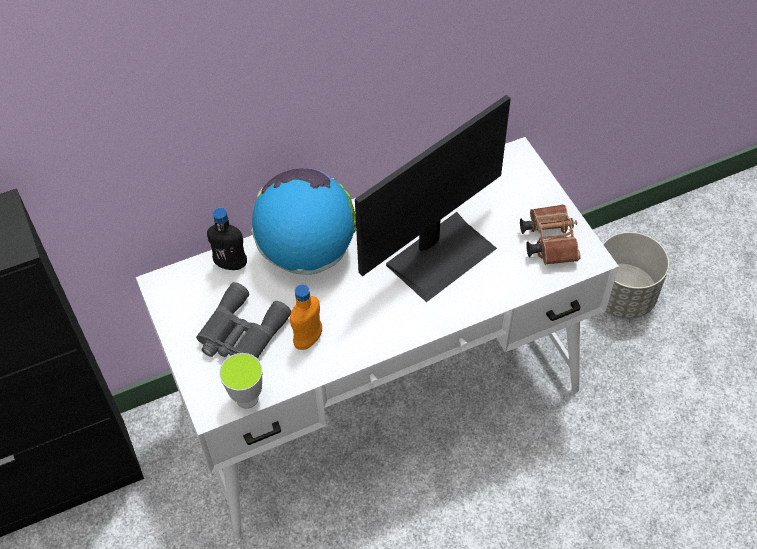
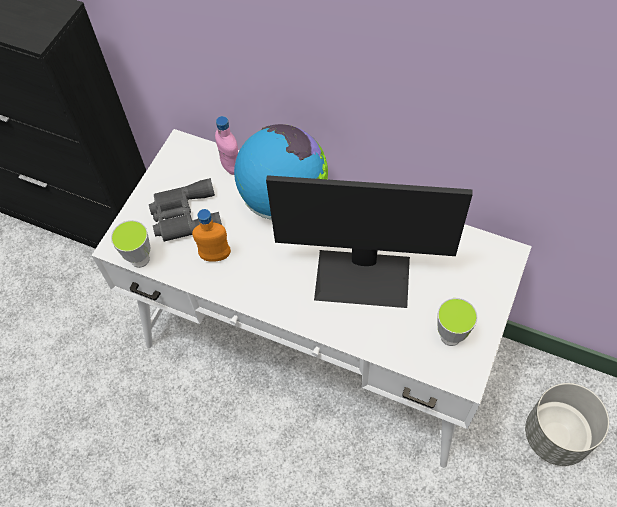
camera: 50 degrees right, 5 degrees up
black bottle [207,208,247,270] -> pink bottle [215,116,238,175]
brown binoculars [520,204,581,265] -> cup [437,298,478,346]

